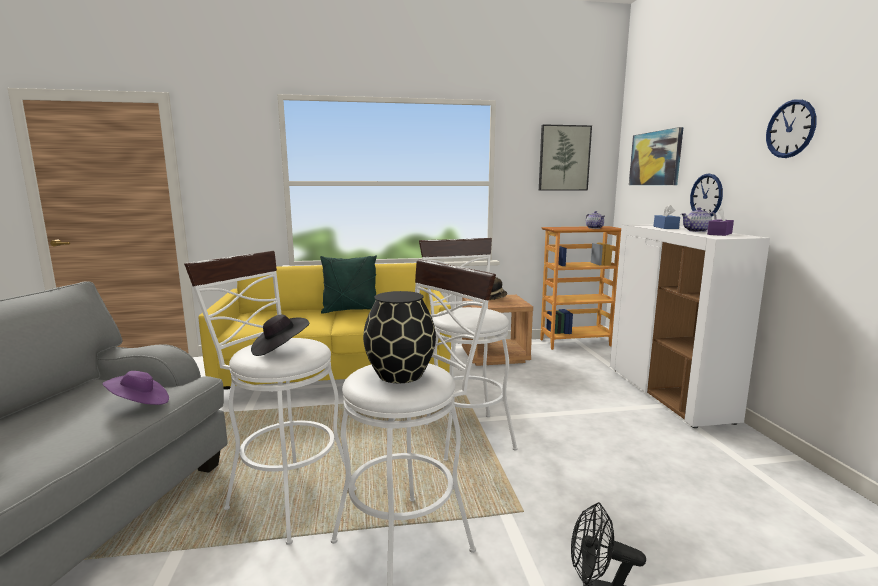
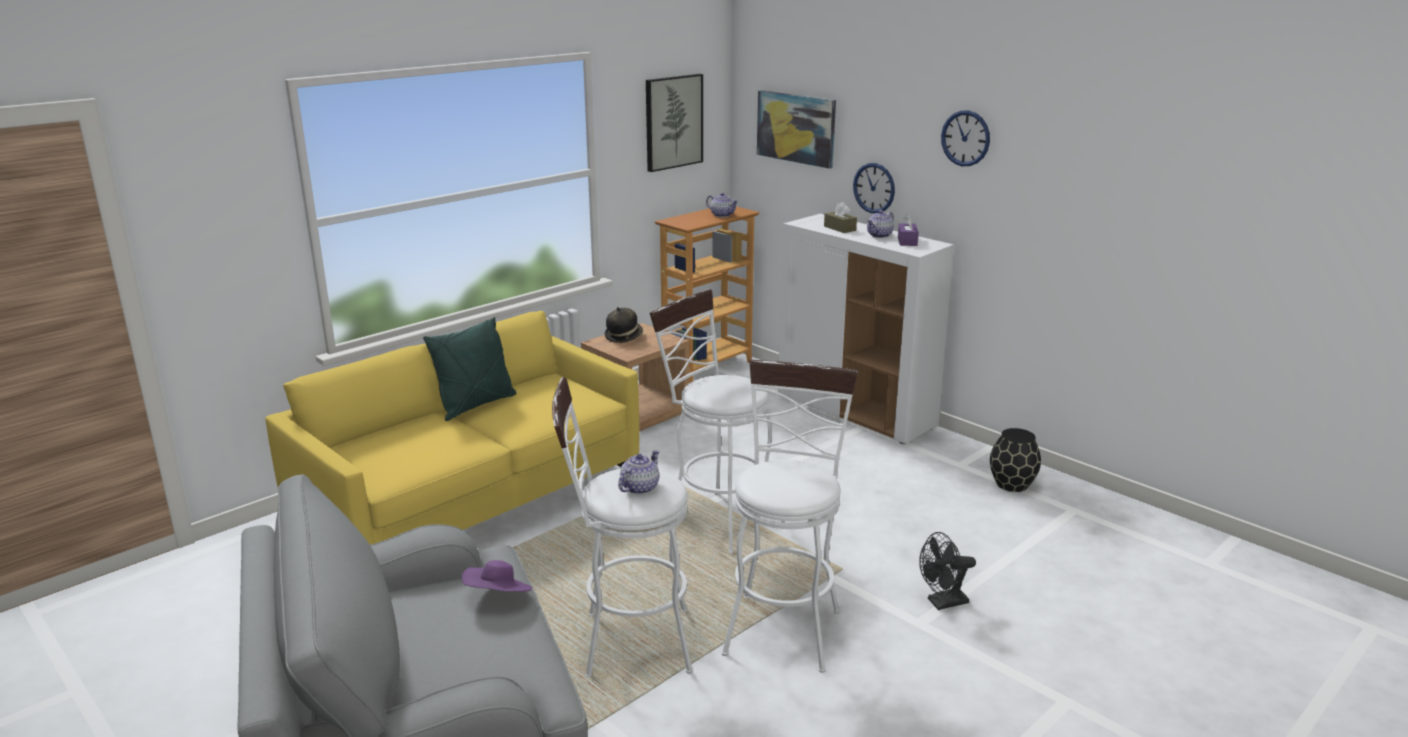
camera: 35 degrees left, 10 degrees up
black hat [251,315,309,356] -> teapot [618,450,659,494]
black vase [363,291,436,383] -> black vase moved to [990,428,1041,492]
blue tissue box [654,204,680,229] -> brown tissue box [824,202,857,233]

